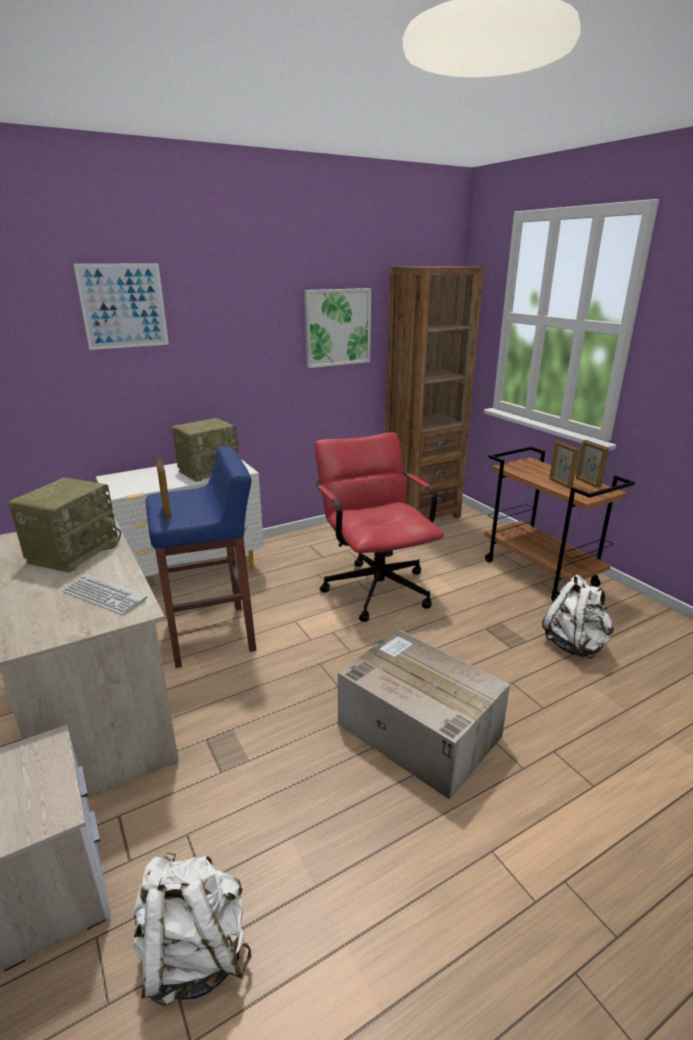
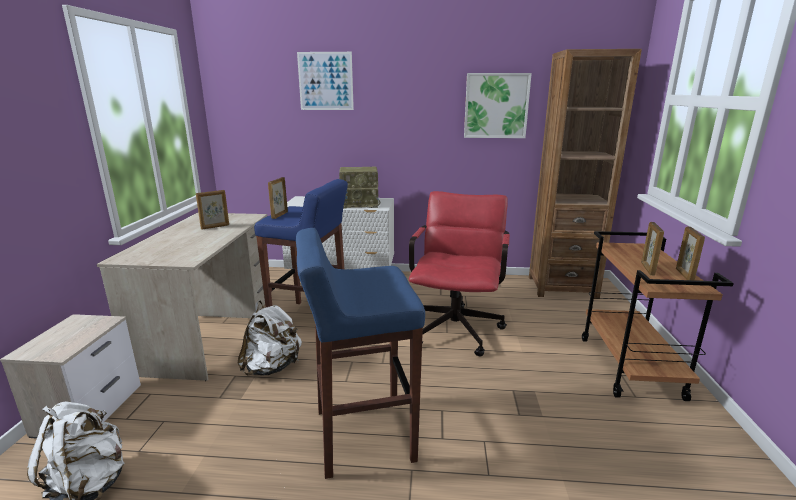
camera: 35 degrees right, 5 degrees down
radio [9,478,121,573] -> picture frame [196,190,229,229]
keyboard [62,574,147,615] -> none
cardboard box [338,629,510,799] -> blue stool [296,228,425,479]
white backpack [542,574,614,658] -> white backpack moved to [238,300,302,376]

